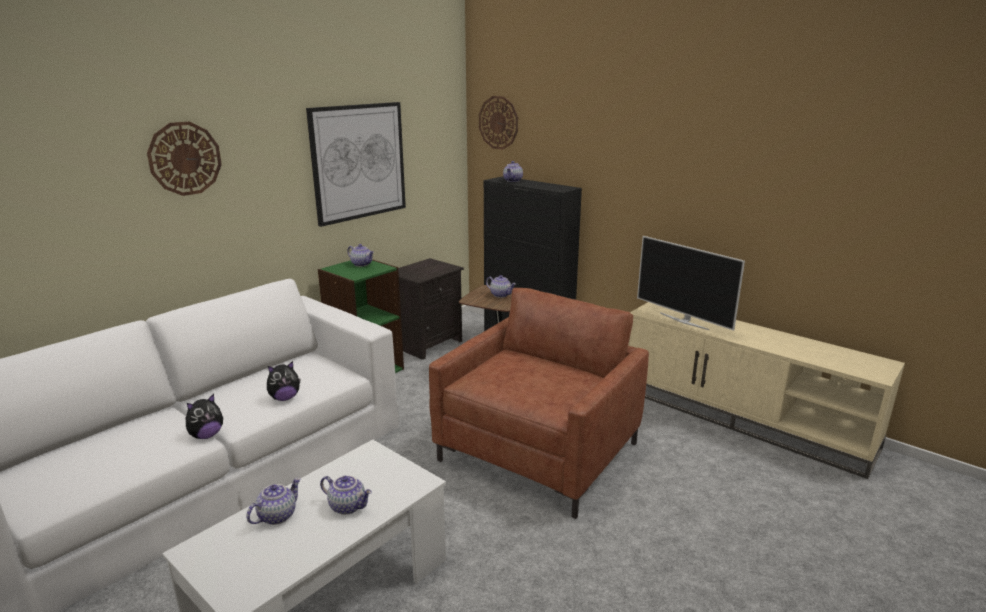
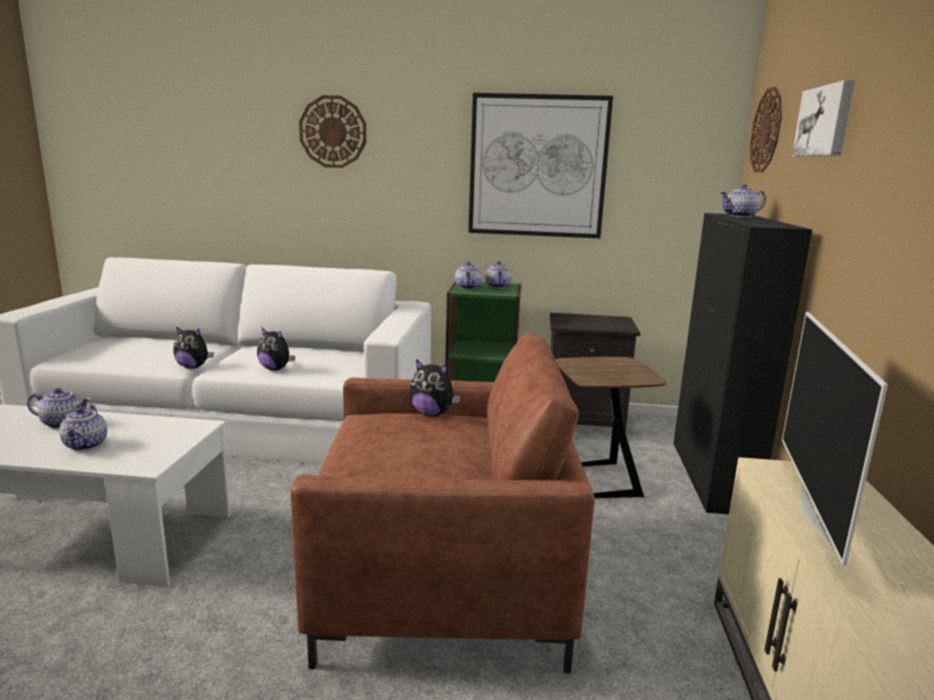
camera: 55 degrees right, 5 degrees down
teapot [486,275,516,298] -> teapot moved to [455,261,482,289]
none -> plush toy [409,359,461,416]
none -> picture [792,80,855,156]

